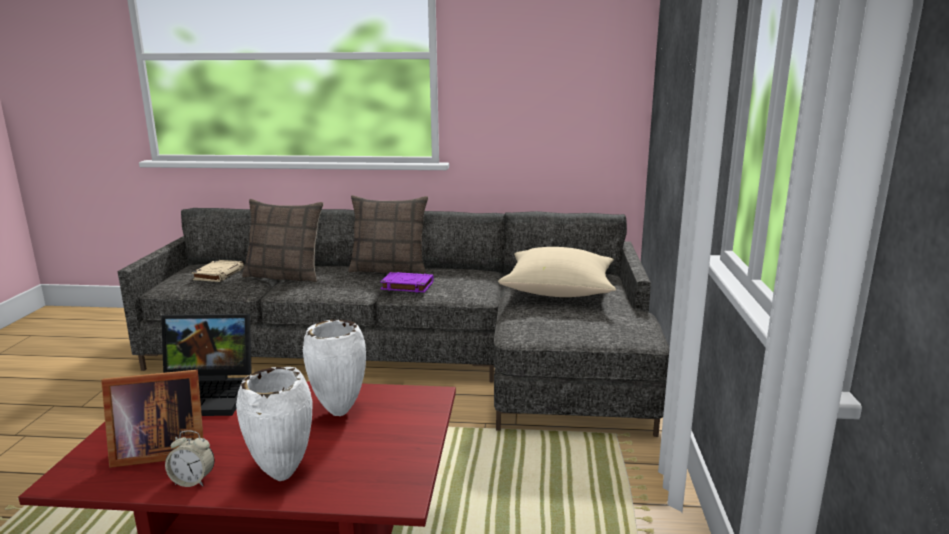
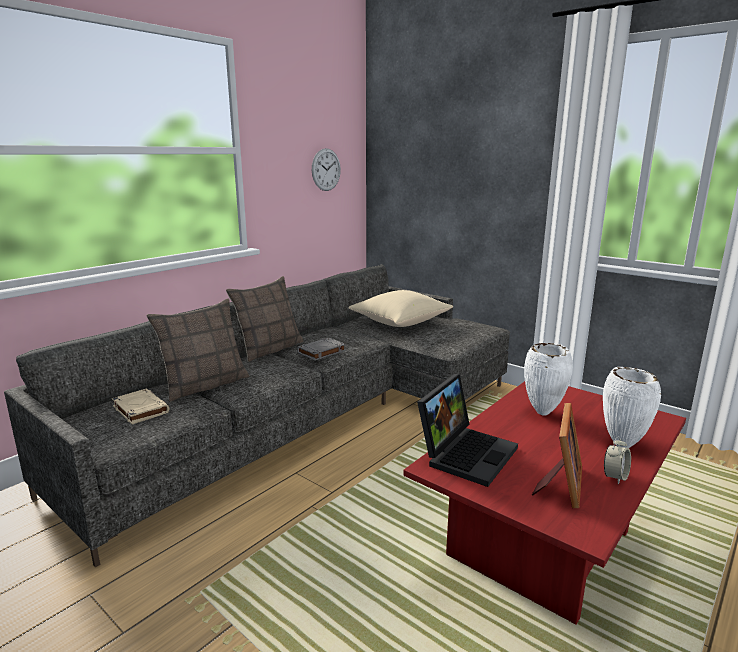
camera: 55 degrees left, 0 degrees up
purple book [380,272,434,292] -> grey book [297,338,346,361]
none -> wall clock [312,148,341,191]

